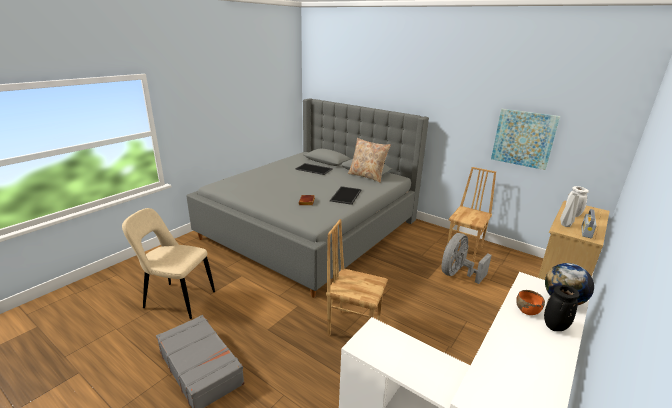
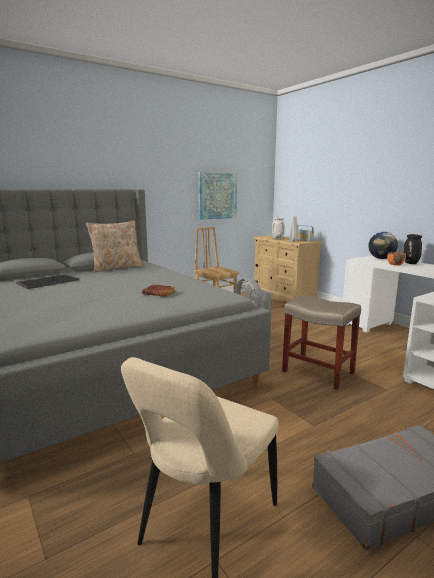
camera: 70 degrees left, 10 degrees down
brown chair [326,219,388,336] -> beige stool [282,295,361,390]
tray [330,186,362,205] -> none

